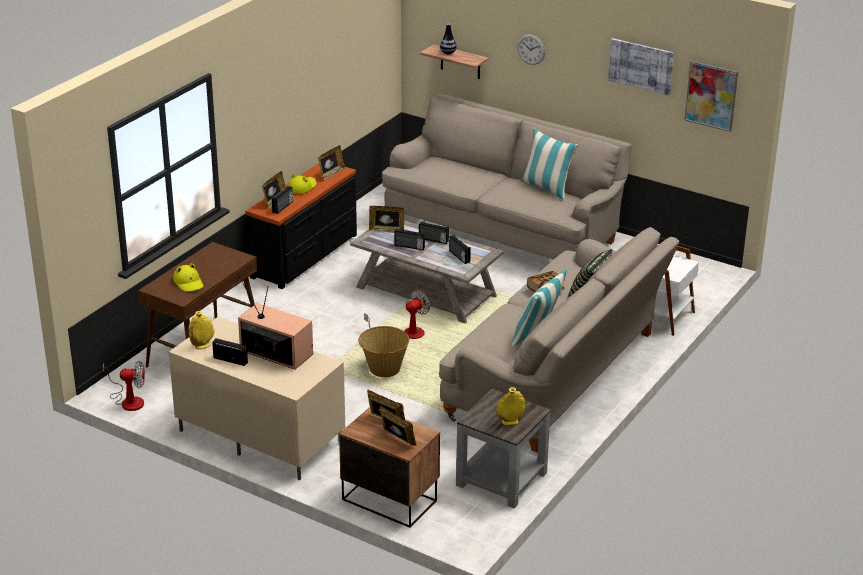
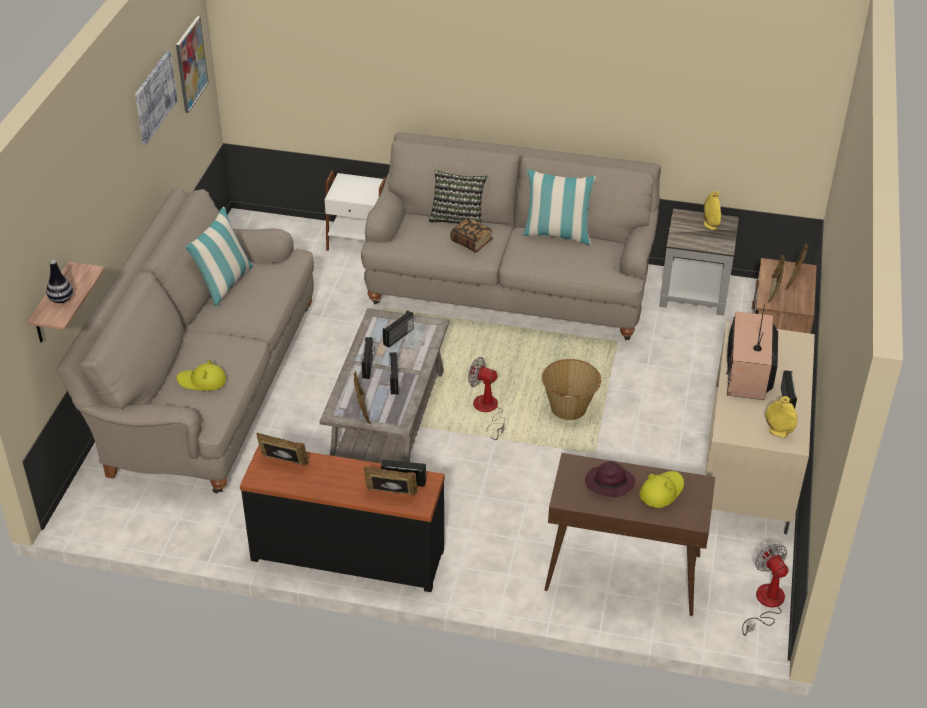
camera: 110 degrees left, 10 degrees up
yellow hat [288,174,317,194] -> yellow hat moved to [176,359,226,391]
wall clock [517,34,545,65] -> none
none -> purple hat [585,462,635,497]

